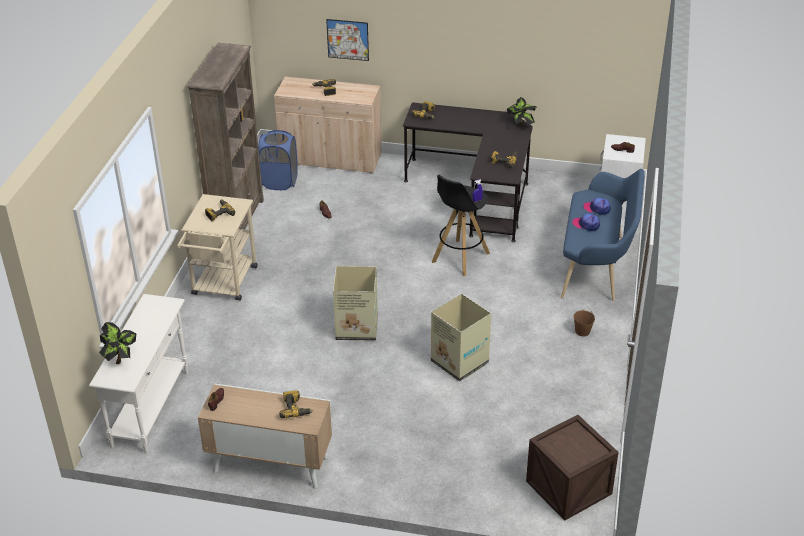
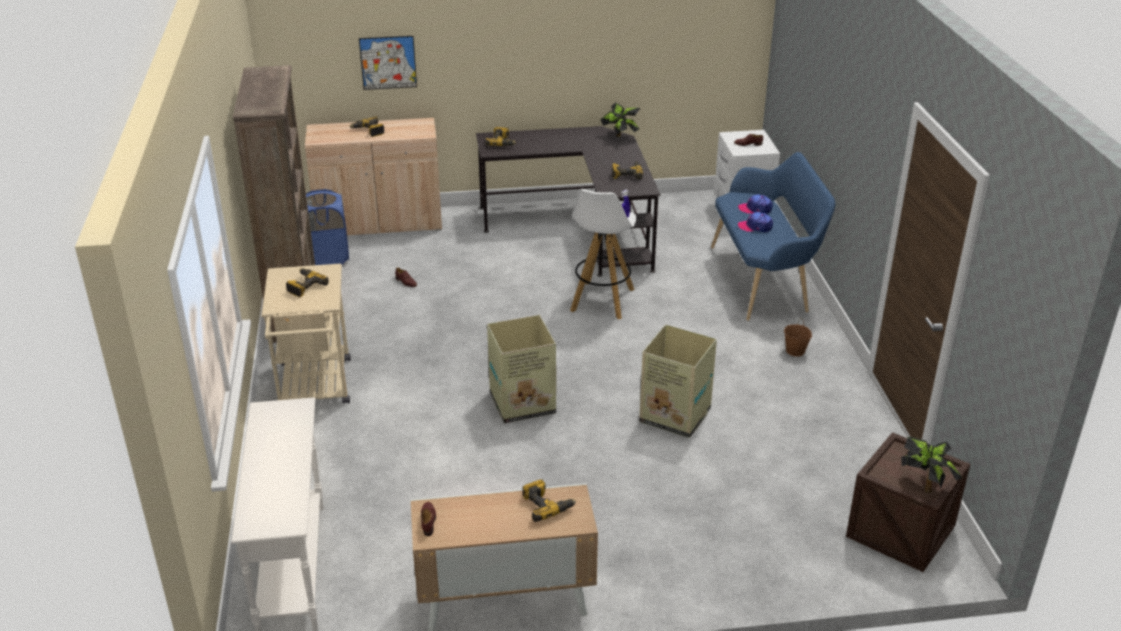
camera: 20 degrees left, 5 degrees down
potted plant [99,322,136,364] -> potted plant moved to [902,437,962,493]
black stool [432,175,490,276] -> white stool [570,189,636,320]

